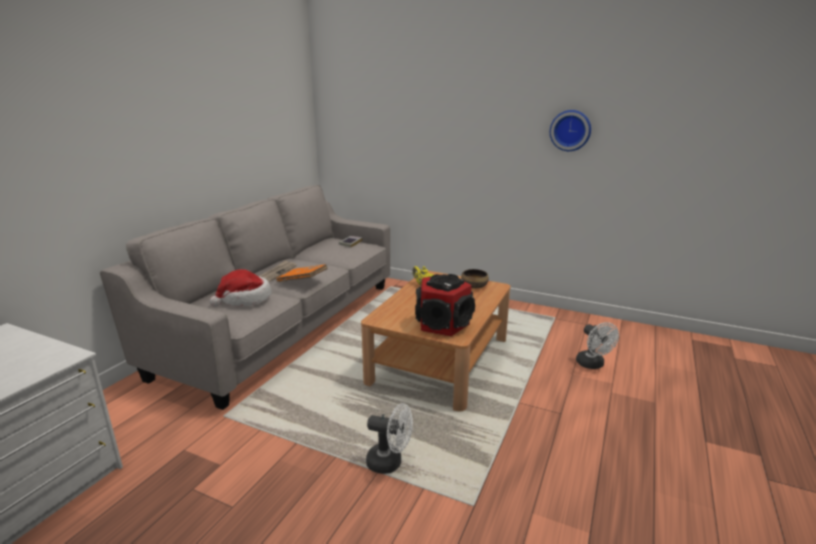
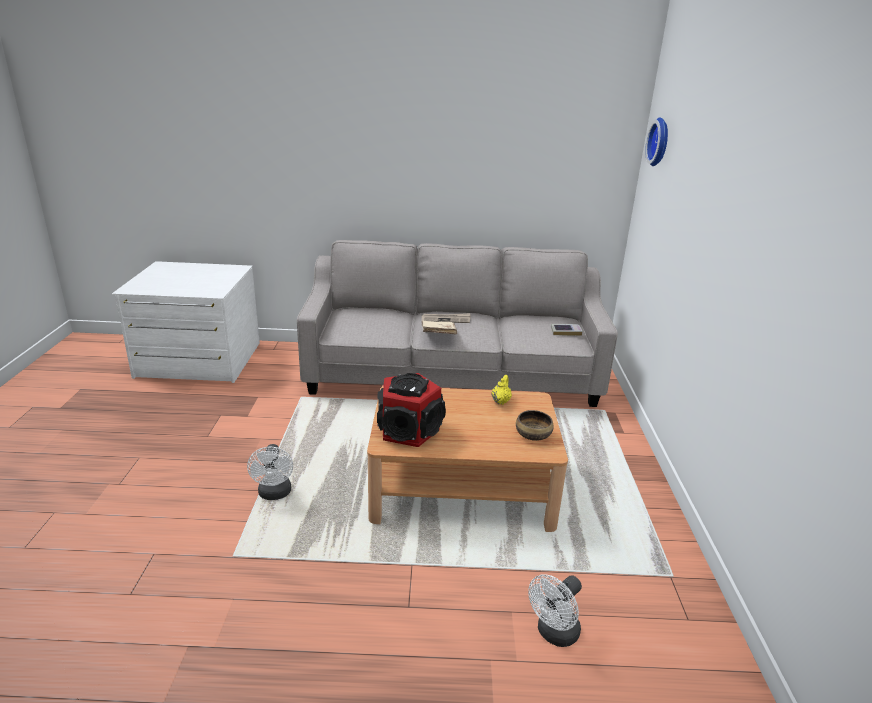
camera: 65 degrees right, 5 degrees up
hat [209,269,271,307] -> none
orange book [276,264,328,282] -> beige book [421,321,457,334]
wall clock [550,110,591,151] -> wall clock moved to [645,117,668,166]

